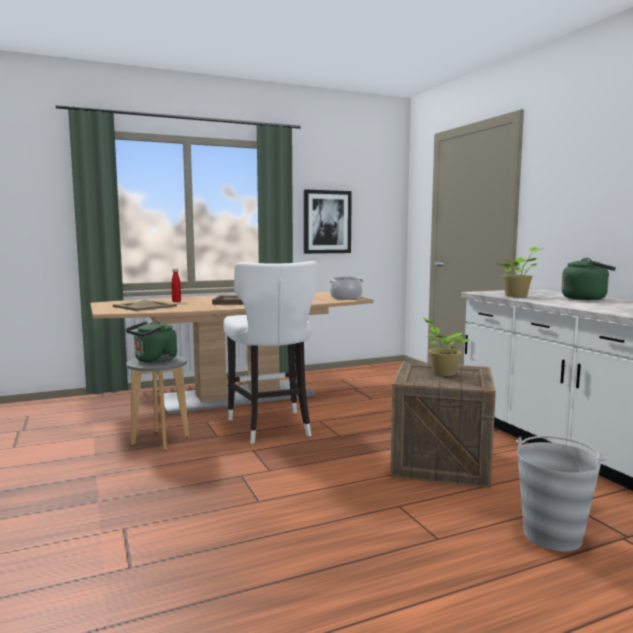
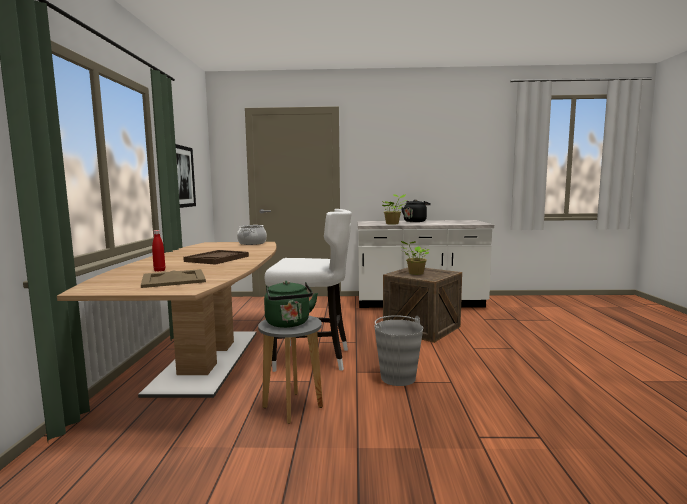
camera: 65 degrees left, 0 degrees up
grey bucket [516,436,606,551] -> grey bucket moved to [374,315,423,386]
green kettle [561,258,616,300] -> black kettle [401,199,431,222]

